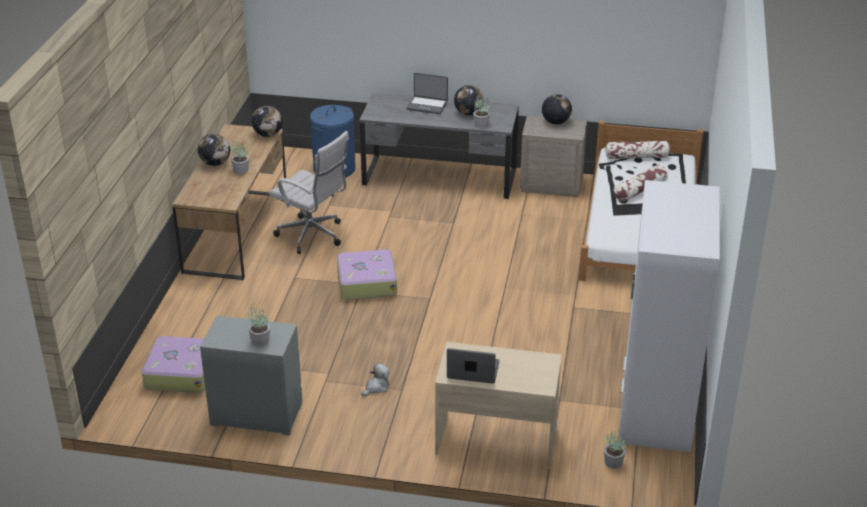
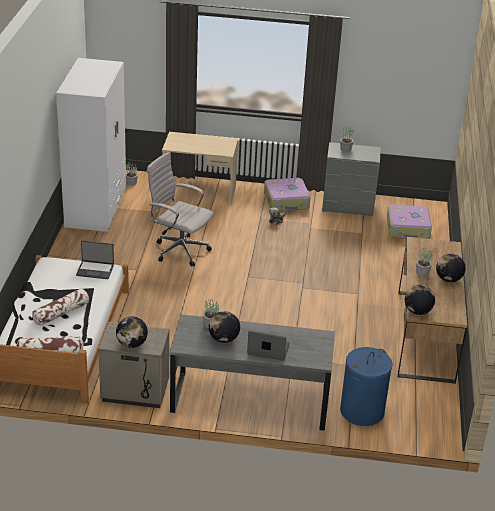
camera: 175 degrees right, 0 degrees up
white office chair [269,131,349,254] -> white office chair moved to [146,152,213,267]
suitcase [337,249,397,300] -> suitcase moved to [264,178,310,211]
laptop [447,348,499,384] -> laptop moved to [76,241,114,279]

